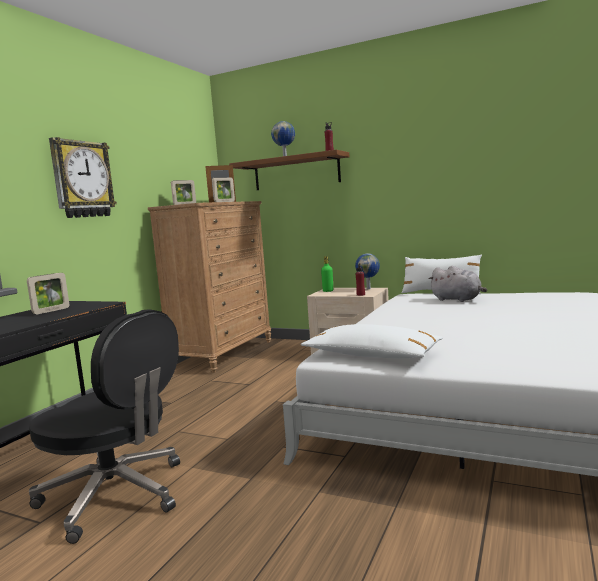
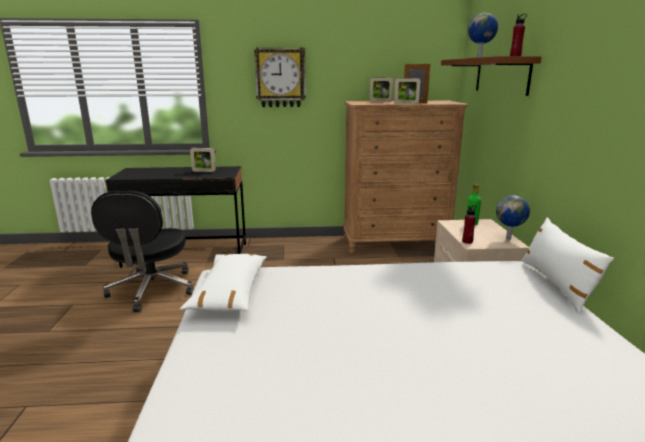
camera: 60 degrees right, 10 degrees up
grey plush toy [429,266,487,302] -> none

